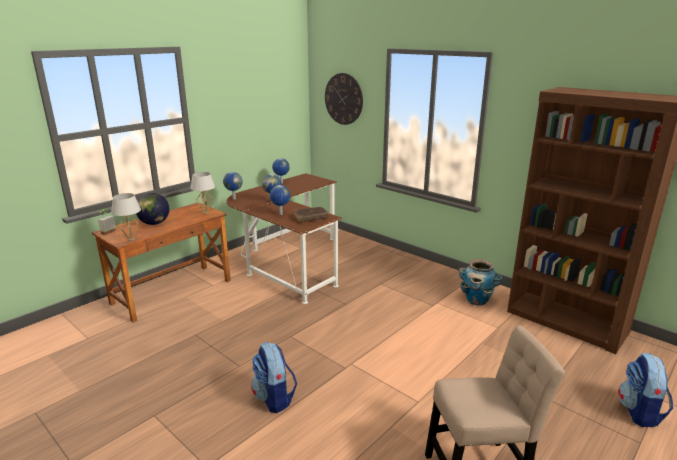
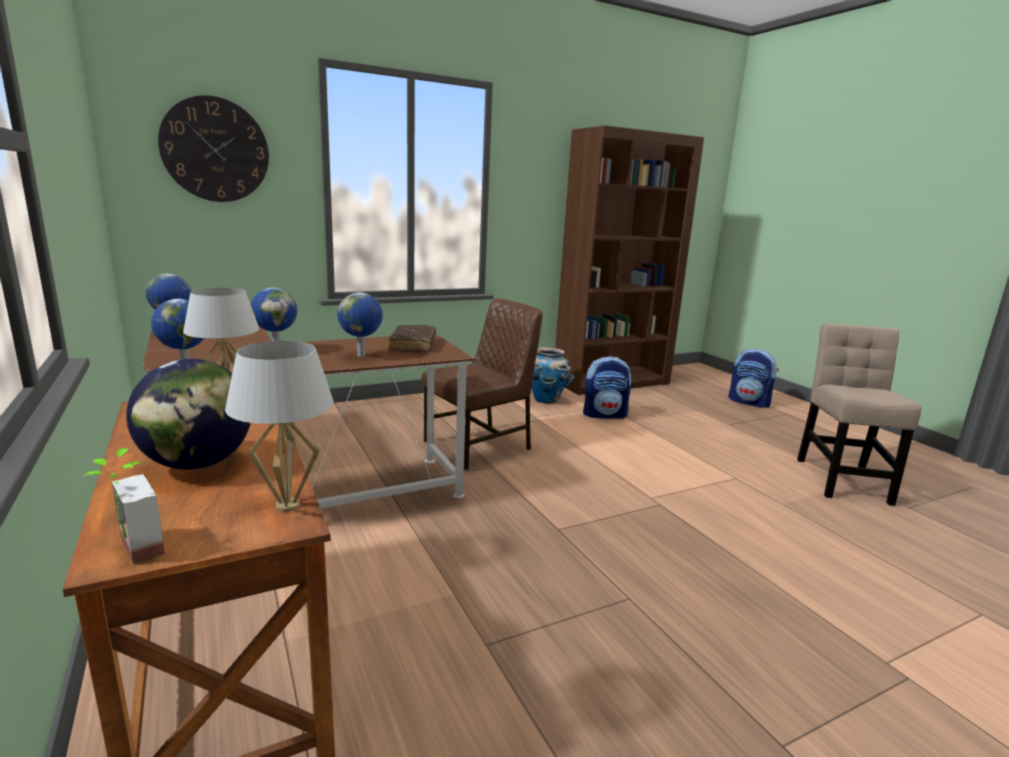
camera: 70 degrees left, 5 degrees down
backpack [251,342,297,413] -> backpack moved to [583,356,632,419]
none -> brown chair [421,298,543,470]

